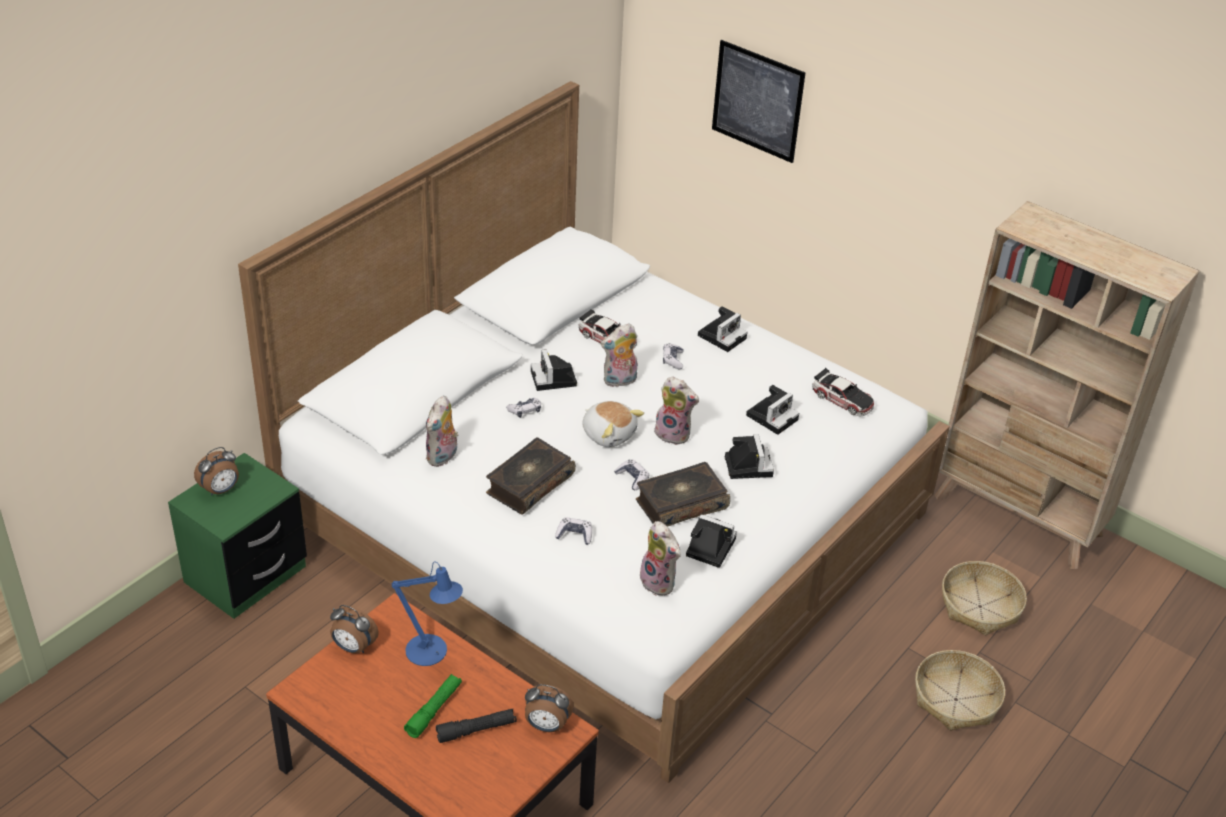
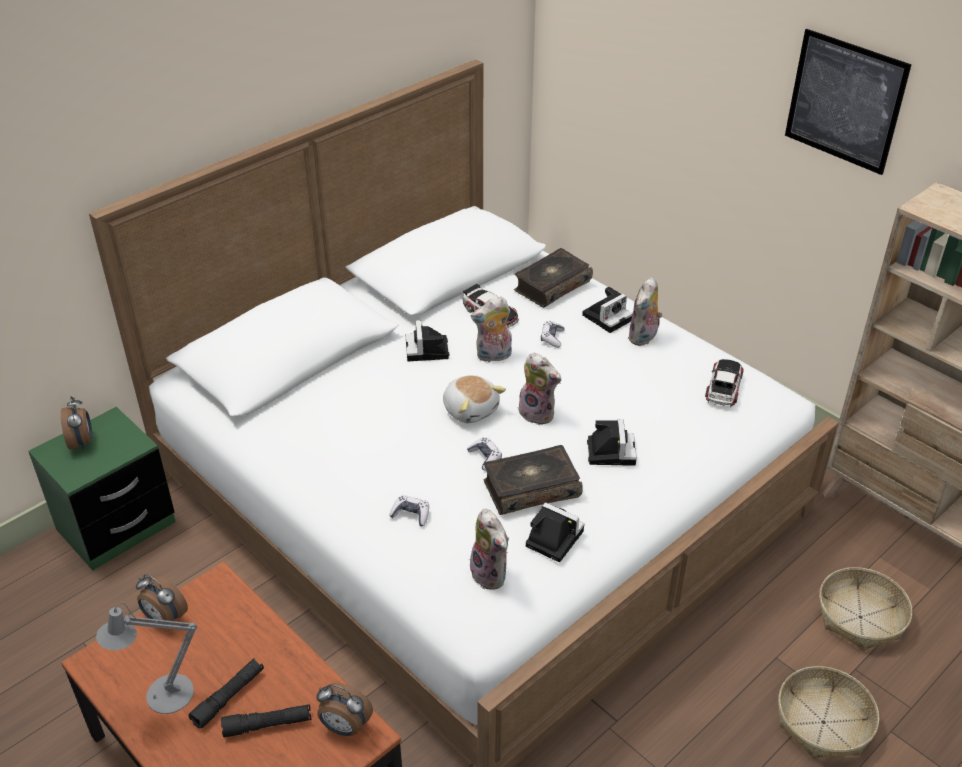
camera: 10 degrees right, 0 degrees up
alarm clock [194,447,239,496] -> alarm clock turned 75 degrees counterclockwise [61,396,92,450]
blue table lamp [392,561,463,666] -> none
green flashlight [404,674,462,738] -> black flashlight [188,658,264,729]
plush toy [426,396,458,467] -> plush toy moved to [628,277,663,346]
book [486,438,576,515] -> book moved to [514,248,593,308]
game controller [506,398,541,418] -> none
picture [712,40,805,163] -> picture moved to [785,29,911,175]
camera [746,385,799,435] -> none
toy car [812,368,874,417] -> toy car turned 120 degrees counterclockwise [705,359,744,408]
none -> grey table lamp [96,603,197,714]

